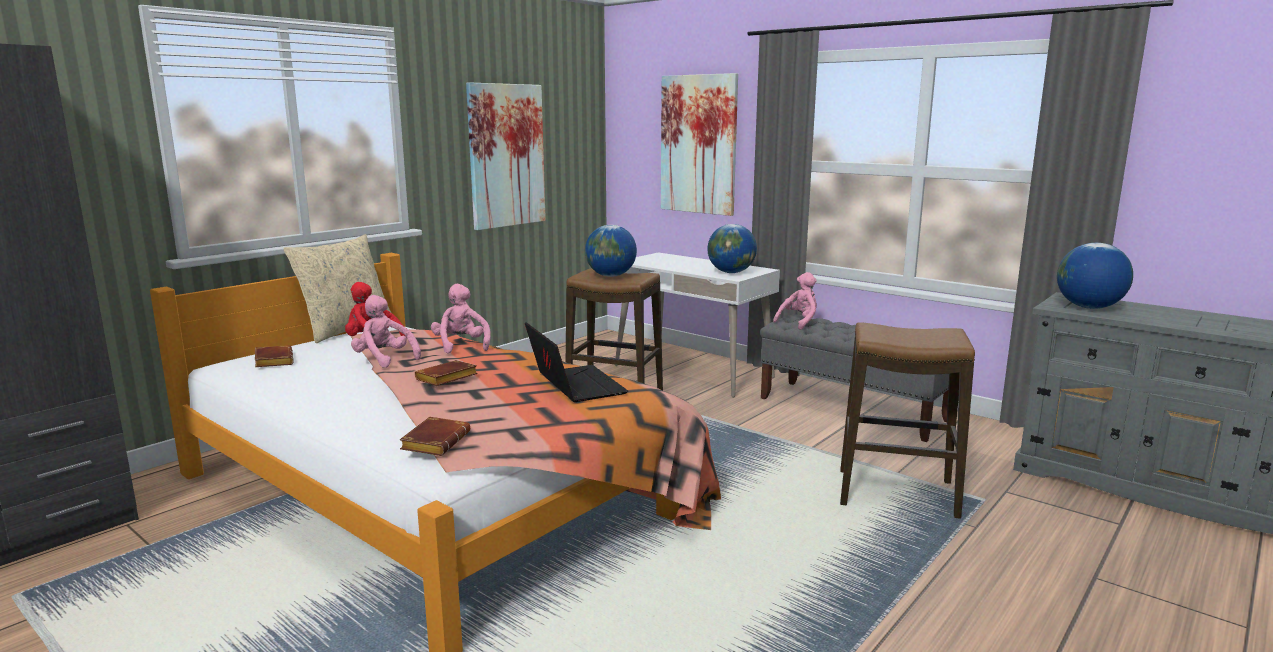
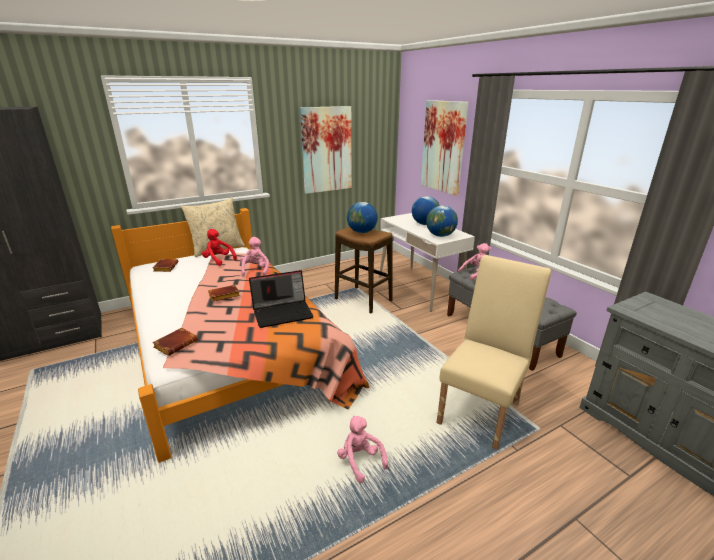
camera: 20 degrees right, 10 degrees up
pink plush toy [351,295,421,368] -> pink plush toy moved to [337,416,388,483]
laptop [525,322,628,402] -> laptop turned 75 degrees clockwise [249,270,314,328]
stool [840,322,975,519] -> beige chair [436,255,551,450]
globe [1057,243,1133,309] -> globe moved to [412,196,440,225]

